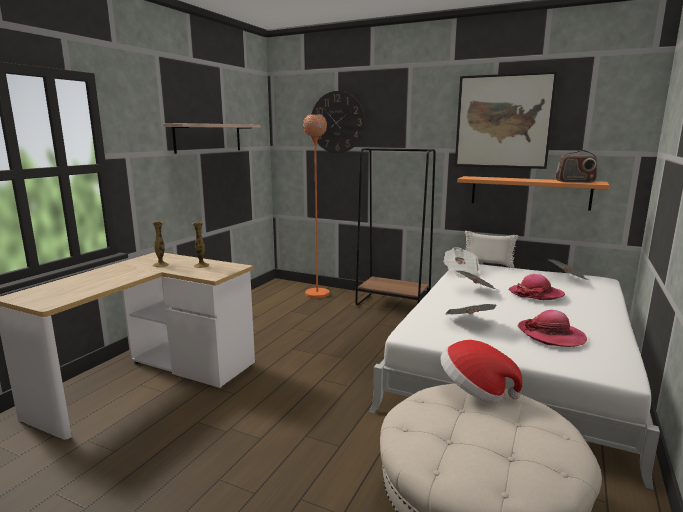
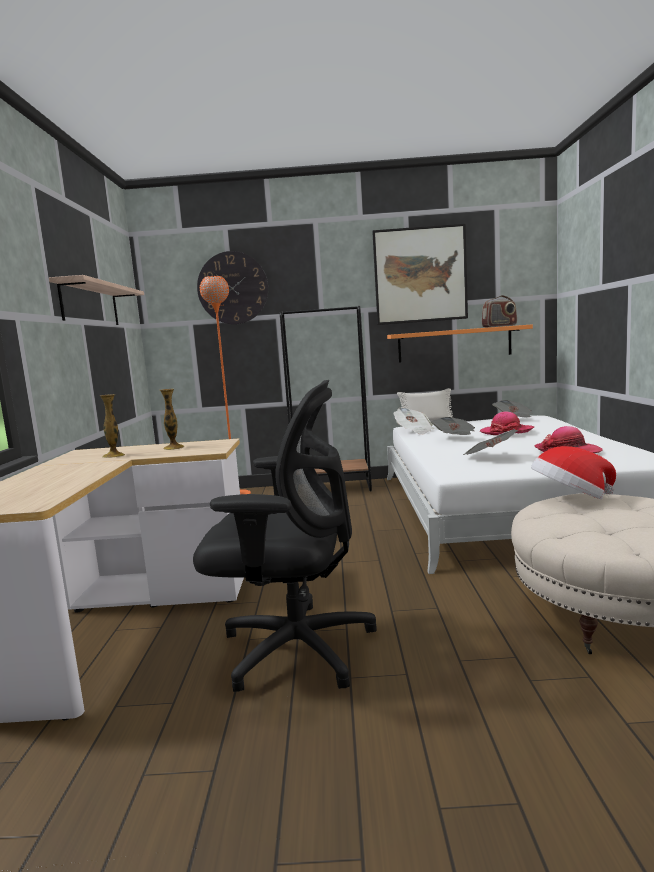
camera: 25 degrees left, 5 degrees down
none -> black office chair [193,380,377,692]

